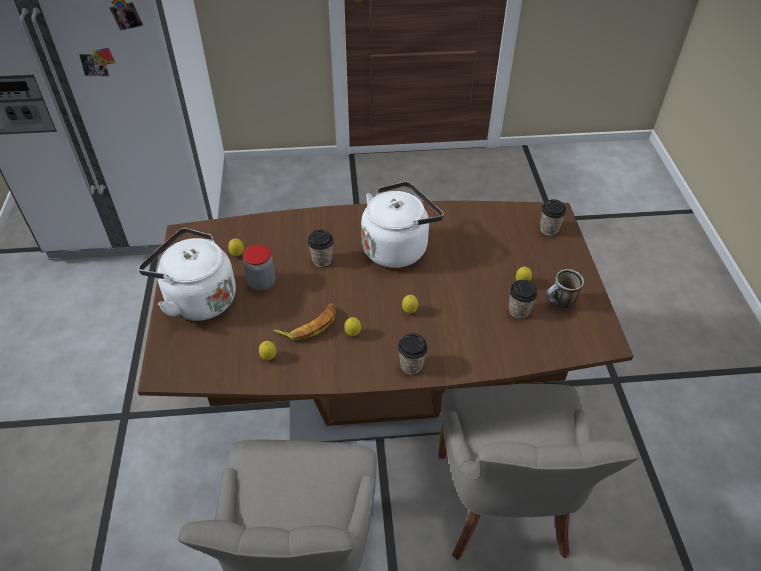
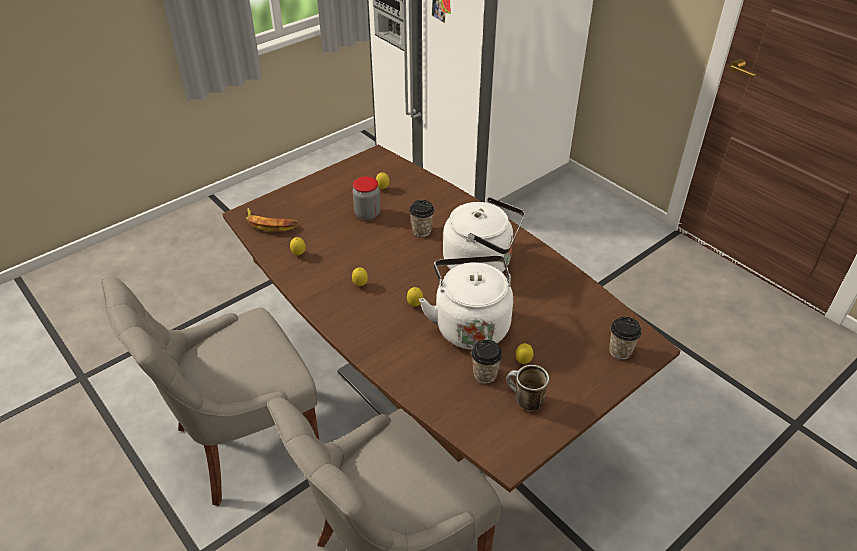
camera: 55 degrees right, 5 degrees down
white kettle [138,228,236,321] -> white kettle moved to [419,255,513,350]
banana [273,303,337,340] -> banana moved to [246,208,298,232]
cup [398,333,428,374] -> none

